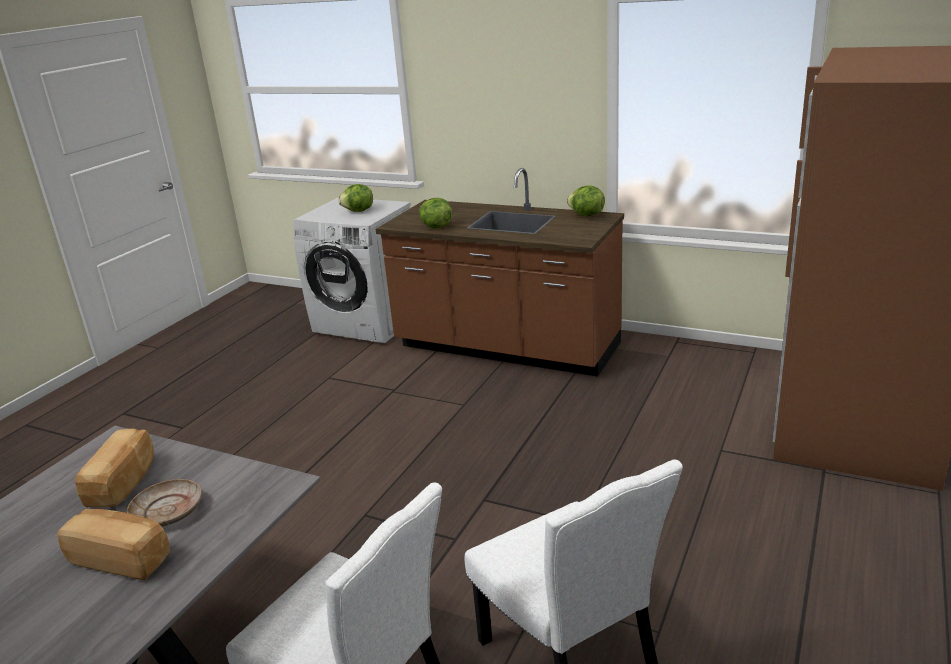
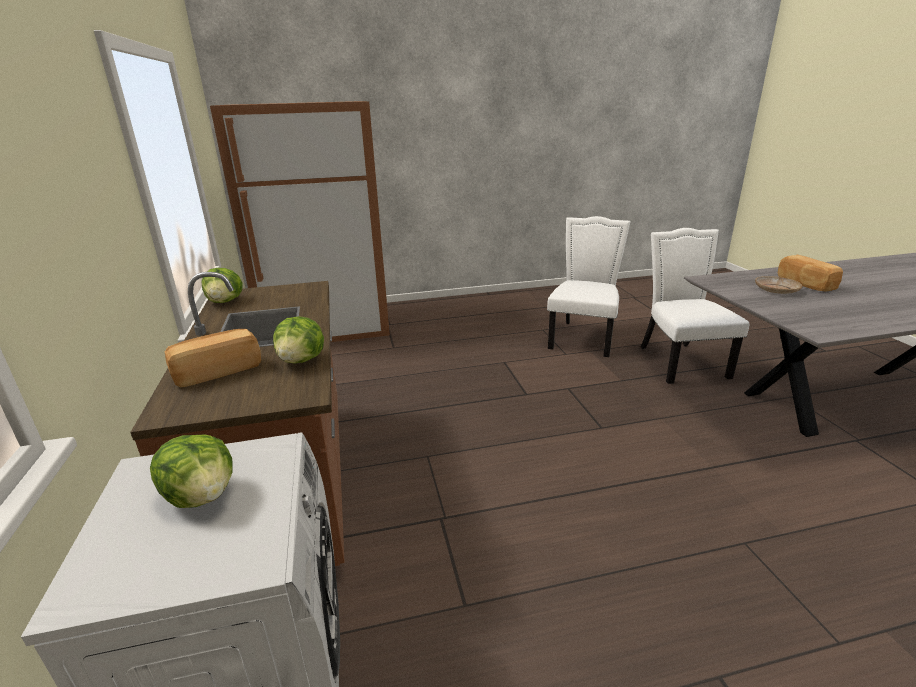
camera: 130 degrees left, 0 degrees up
bread [75,429,154,508] -> bread moved to [165,329,261,387]

